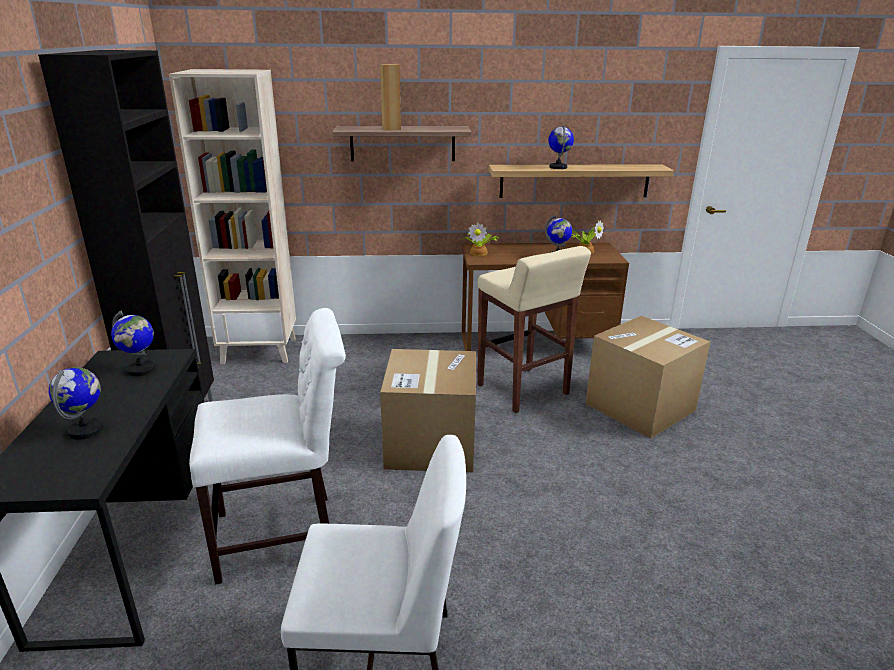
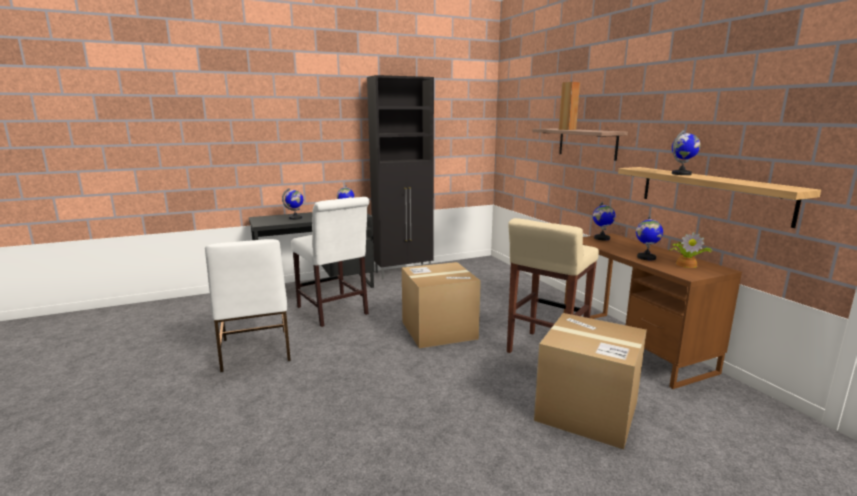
camera: 70 degrees right, 10 degrees down
beige bookcase [169,69,296,364] -> none
potted plant [462,222,500,256] -> globe [593,202,615,240]

